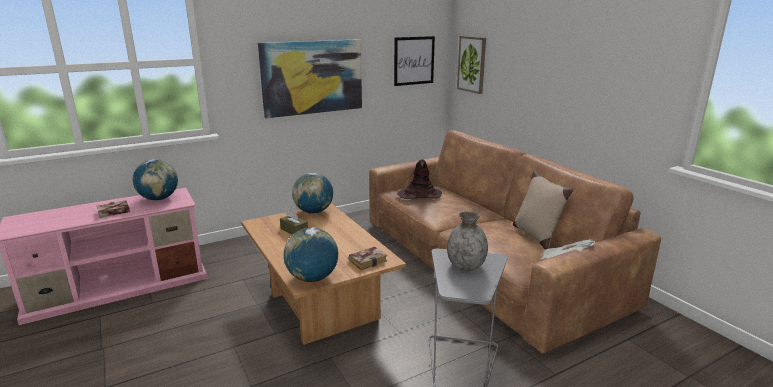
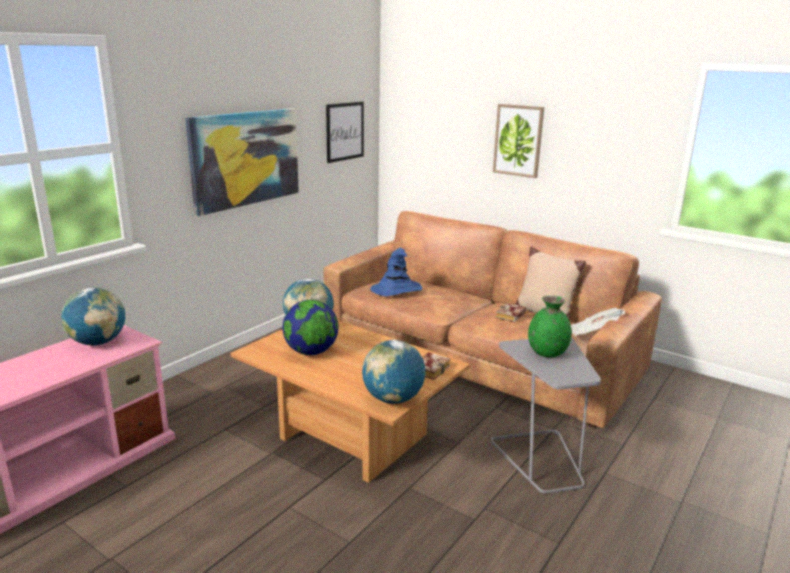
camera: 25 degrees left, 0 degrees up
book [97,200,130,218] -> book moved to [496,303,526,322]
brown tissue box [280,210,308,235] -> globe [282,300,338,355]
brown hat [397,159,442,199] -> blue hat [370,248,422,296]
grey vase [447,211,488,271] -> green vase [528,295,572,357]
picture [457,36,486,94] -> picture moved to [493,104,544,178]

